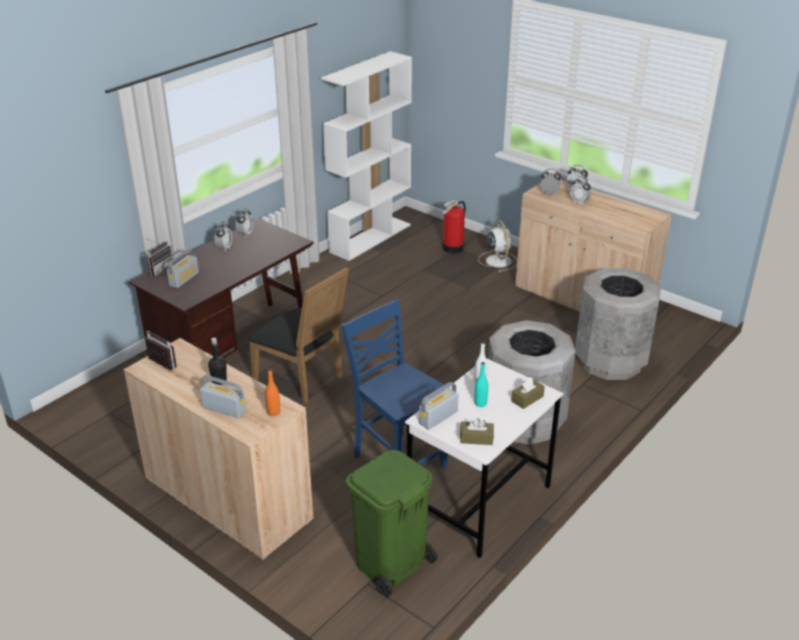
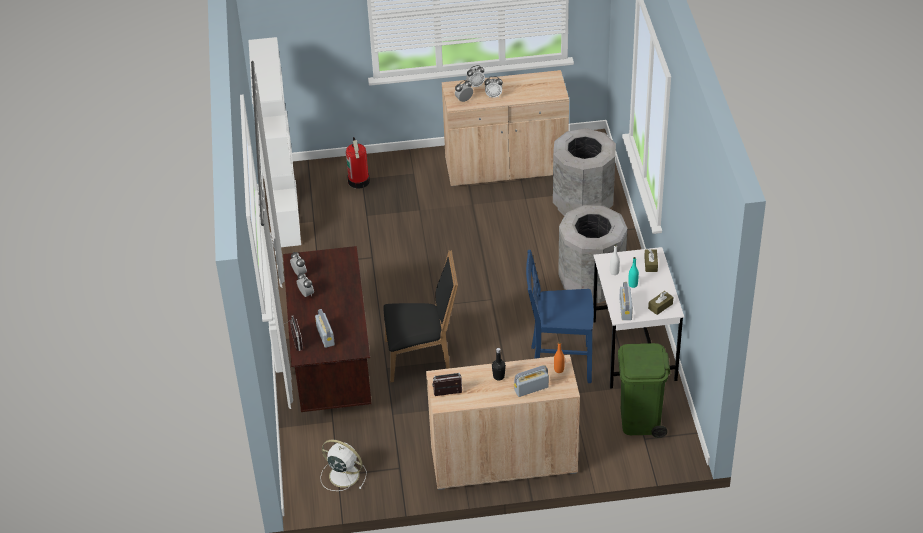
camera: 45 degrees left, 10 degrees up
white fan [478,220,517,272] -> white fan moved to [320,440,367,491]

